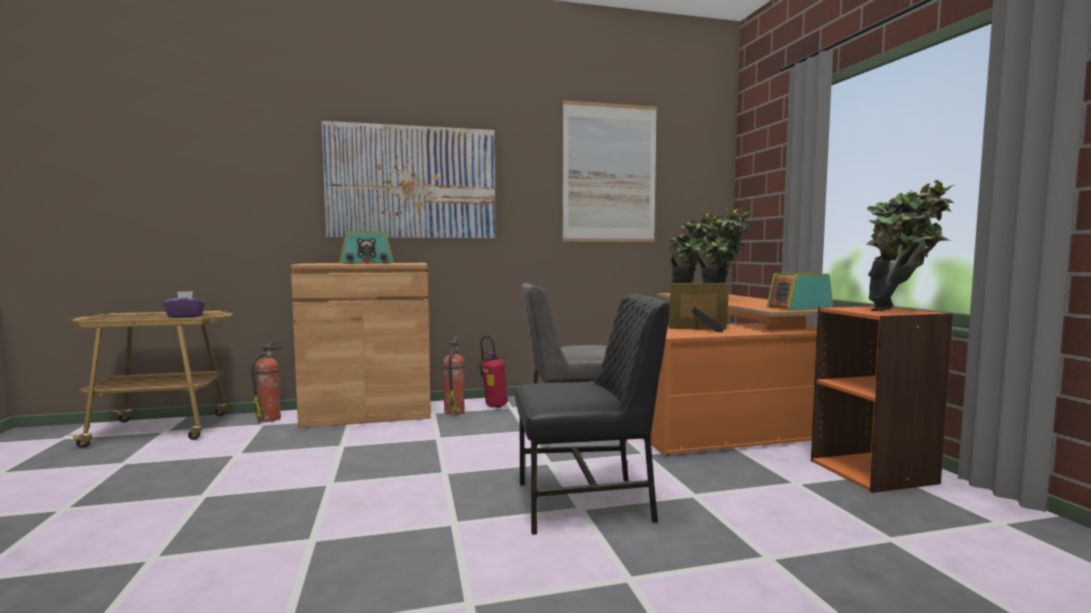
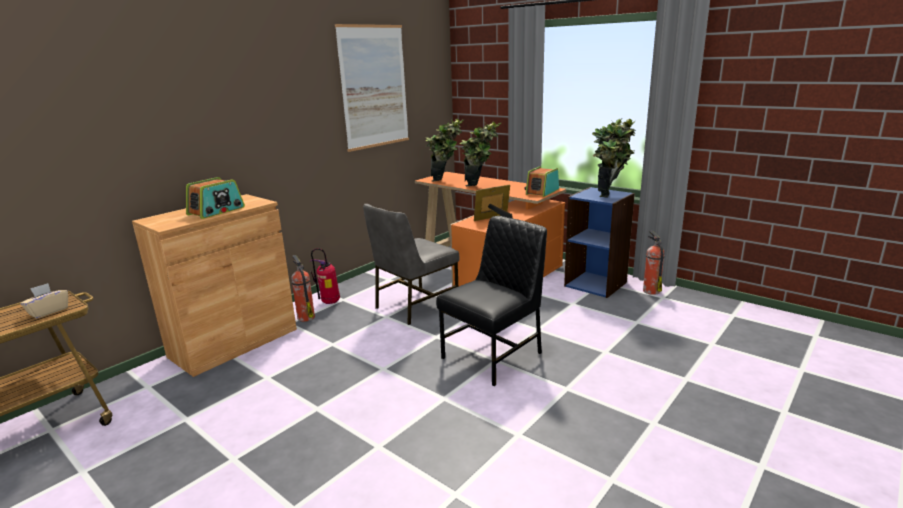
camera: 35 degrees left, 15 degrees up
purple tissue box [163,291,205,318] -> beige tissue box [20,283,68,319]
fire extinguisher [252,340,283,422] -> fire extinguisher moved to [643,231,664,295]
picture [322,121,495,238] -> none
orange bookcase [811,306,953,493] -> blue bookcase [564,187,635,298]

